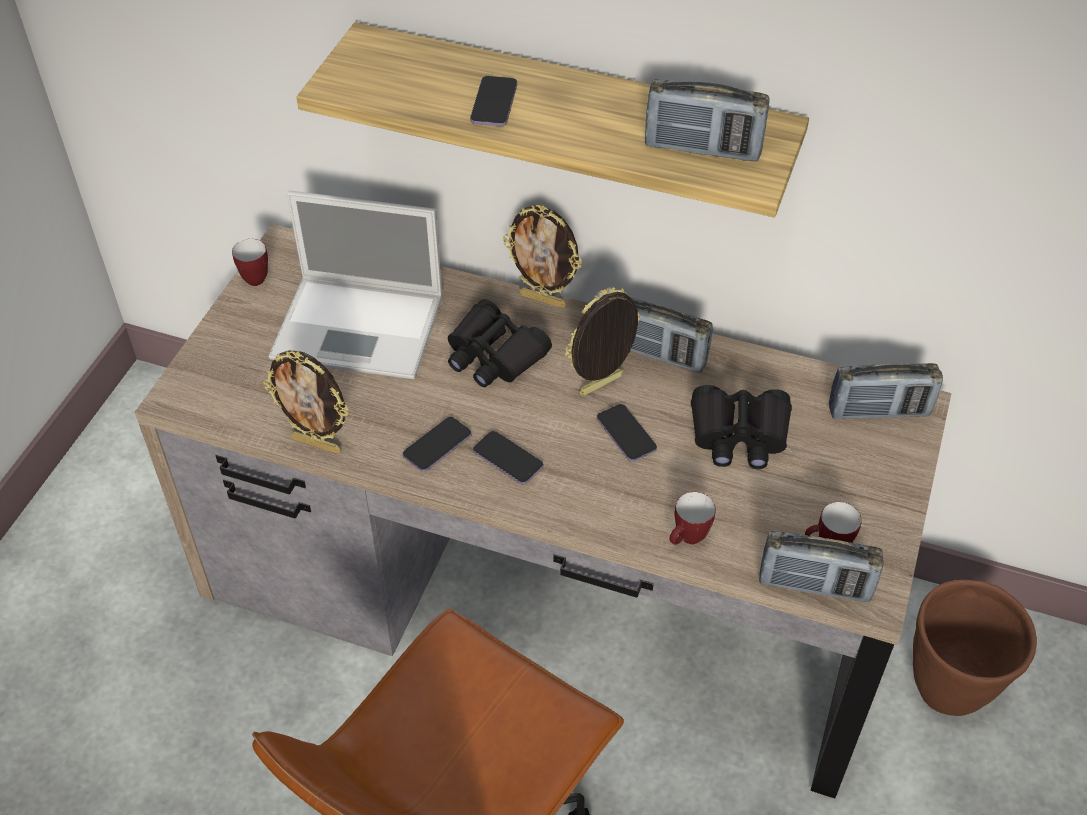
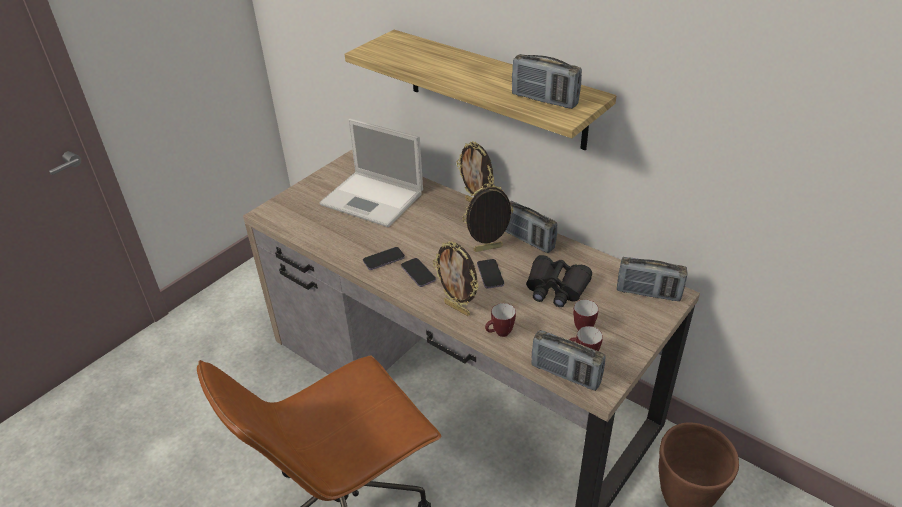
camera: 20 degrees right, 10 degrees down
mug [232,239,268,286] -> mug moved to [573,300,599,330]
picture frame [263,350,349,454] -> picture frame moved to [433,241,479,316]
black binoculars [448,299,552,387] -> none
phone [470,76,517,127] -> none

